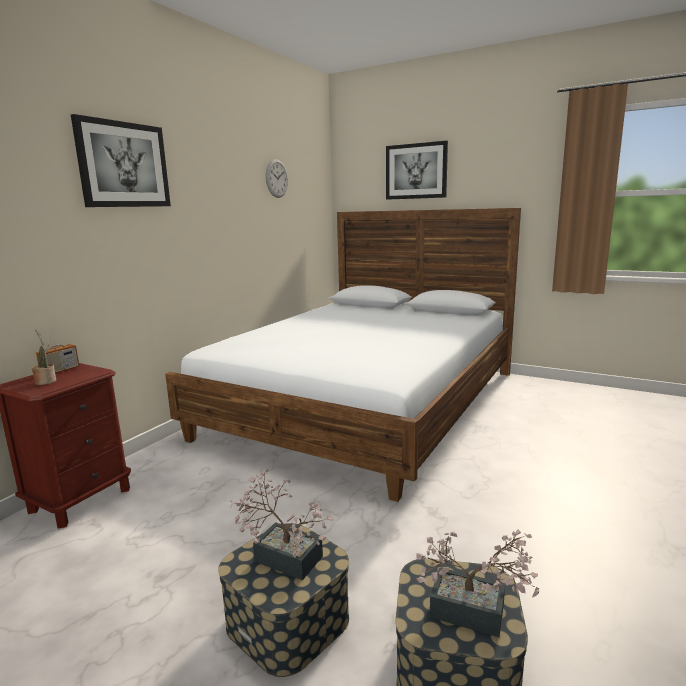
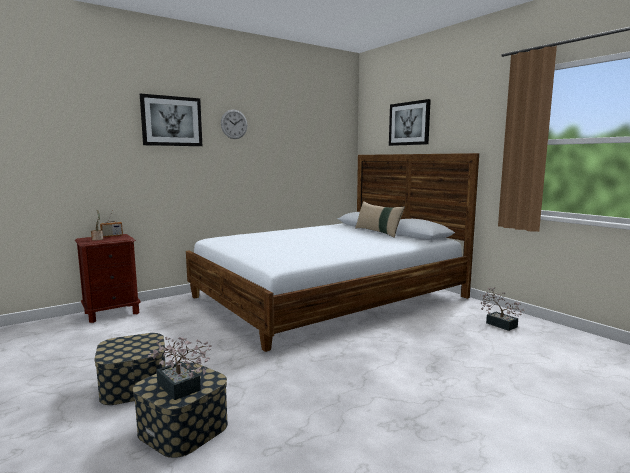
camera: 25 degrees right, 5 degrees down
potted plant [230,469,334,580] -> potted plant moved to [480,287,524,331]
wall clock [266,159,288,198] -> wall clock moved to [221,109,248,139]
none -> beige pillow [355,201,405,238]

